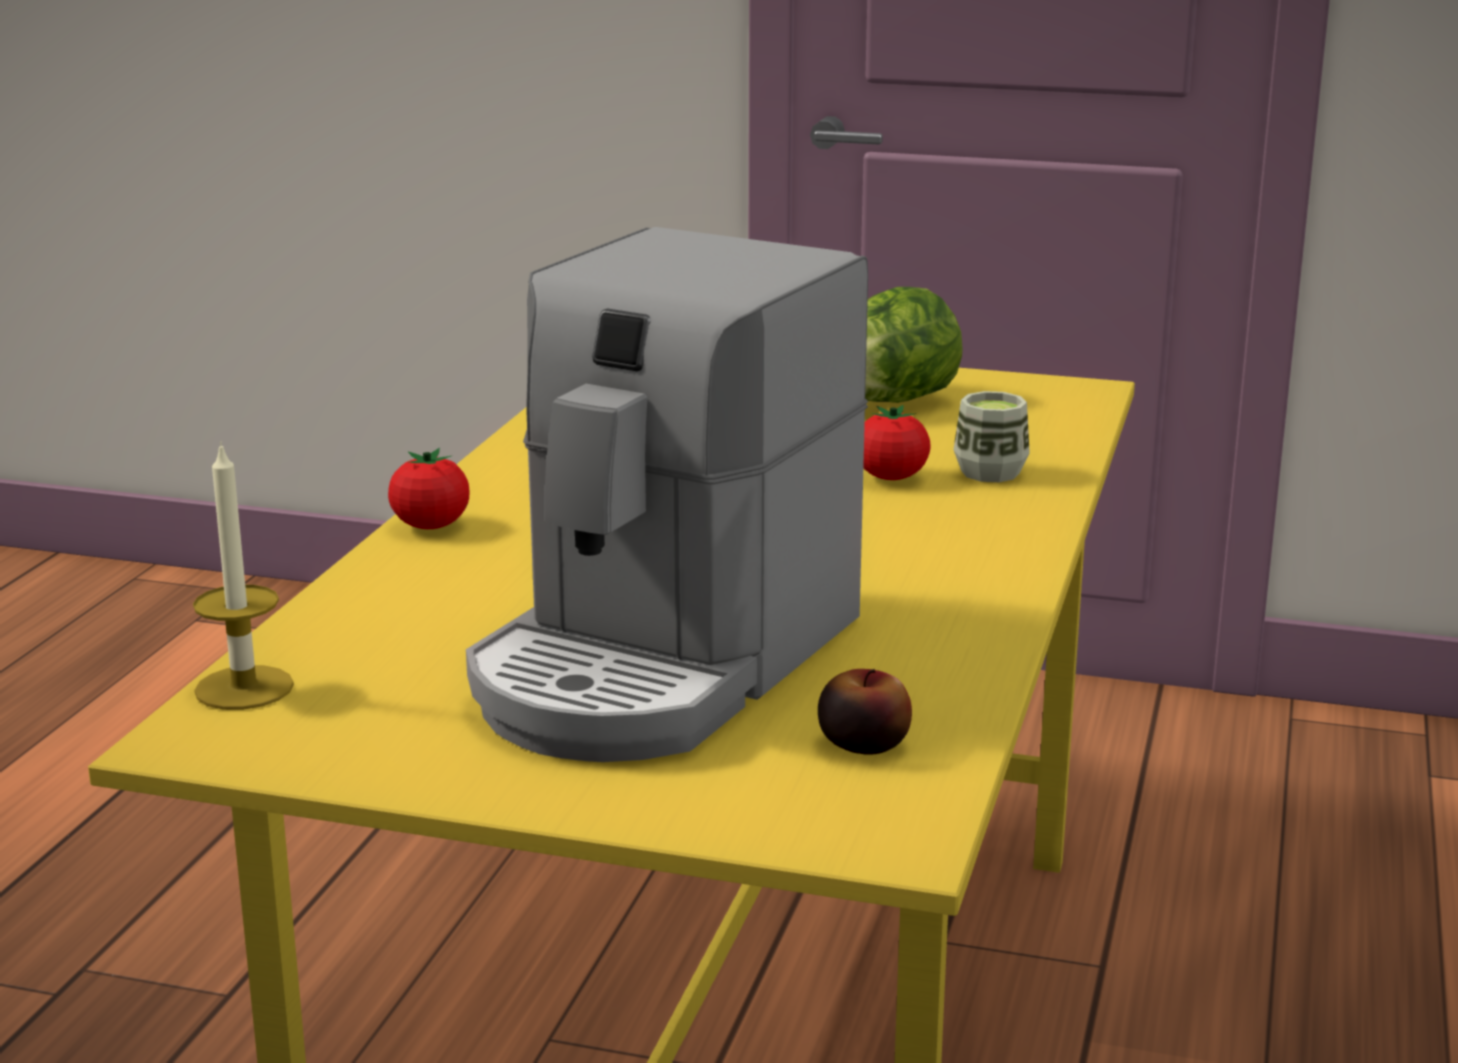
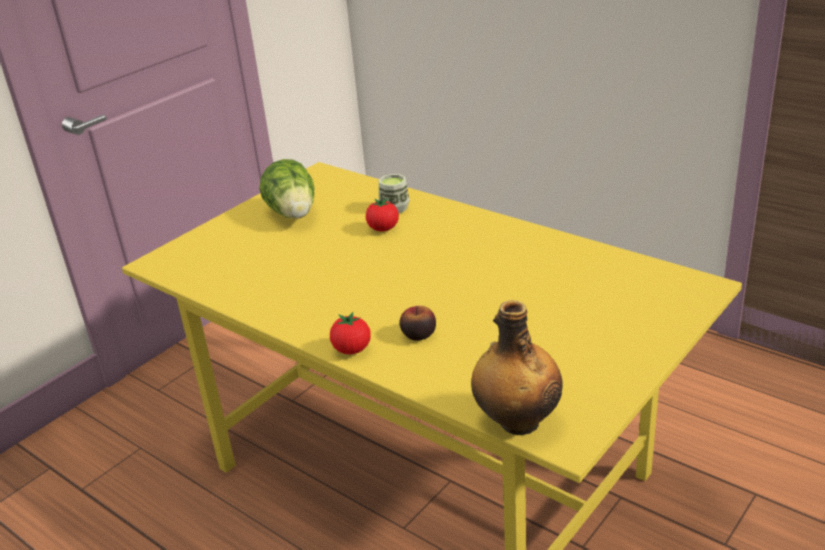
camera: 65 degrees left, 10 degrees up
candle [193,441,294,710] -> bottle [471,300,563,435]
coffee machine [466,227,868,762] -> none
apple [818,669,912,755] -> apple moved to [399,306,436,341]

